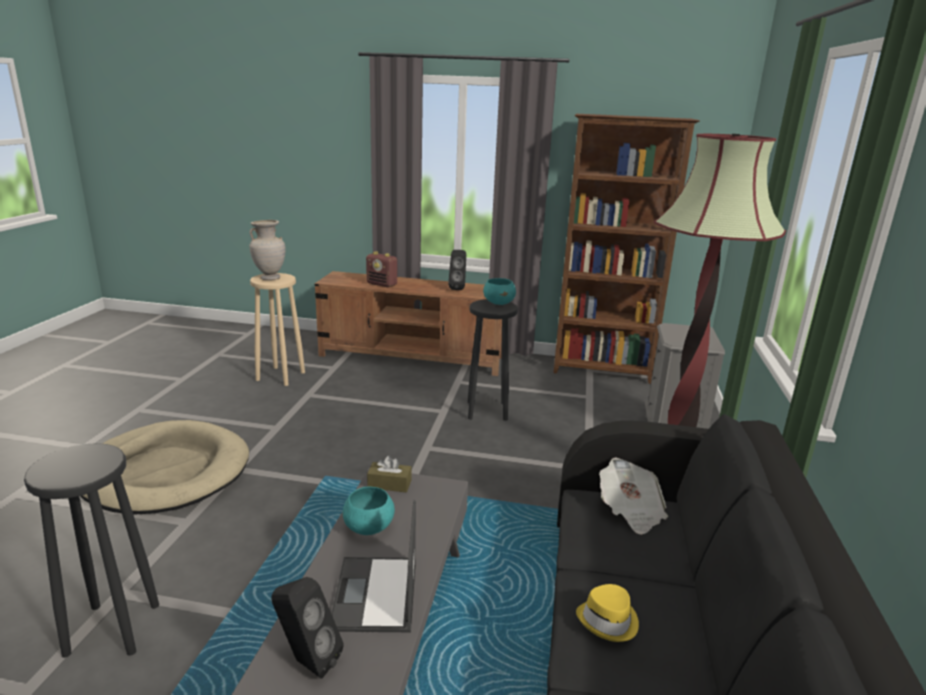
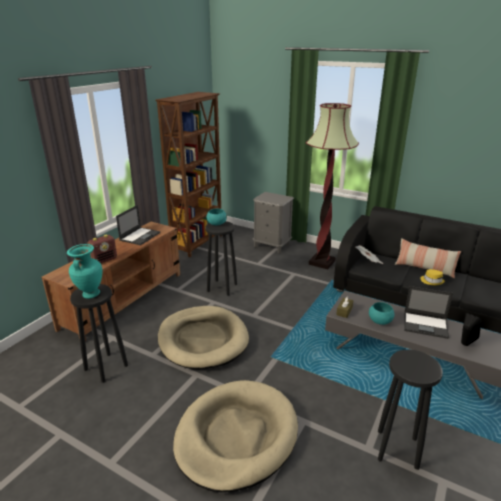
camera: 70 degrees left, 5 degrees up
beige vase [249,220,286,280] -> turquoise vase [67,244,103,299]
beige stool [250,273,305,386] -> black stool [70,284,128,383]
black speaker [448,250,466,290] -> laptop [116,205,160,245]
none -> beige dog bed [158,306,249,369]
none -> pillow [395,238,461,278]

